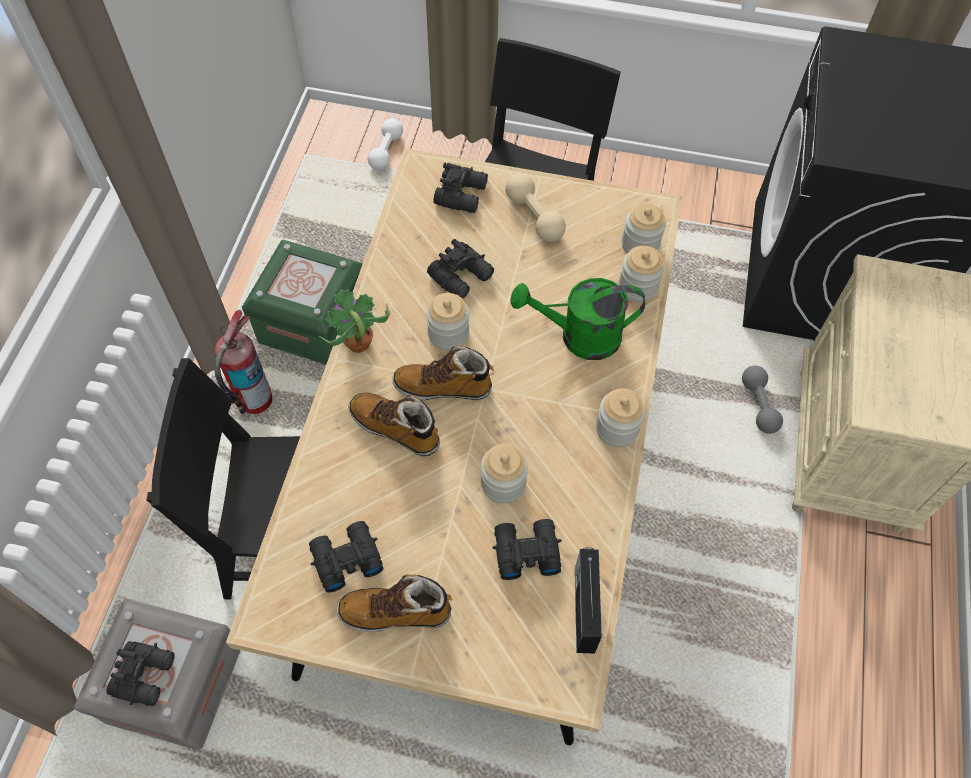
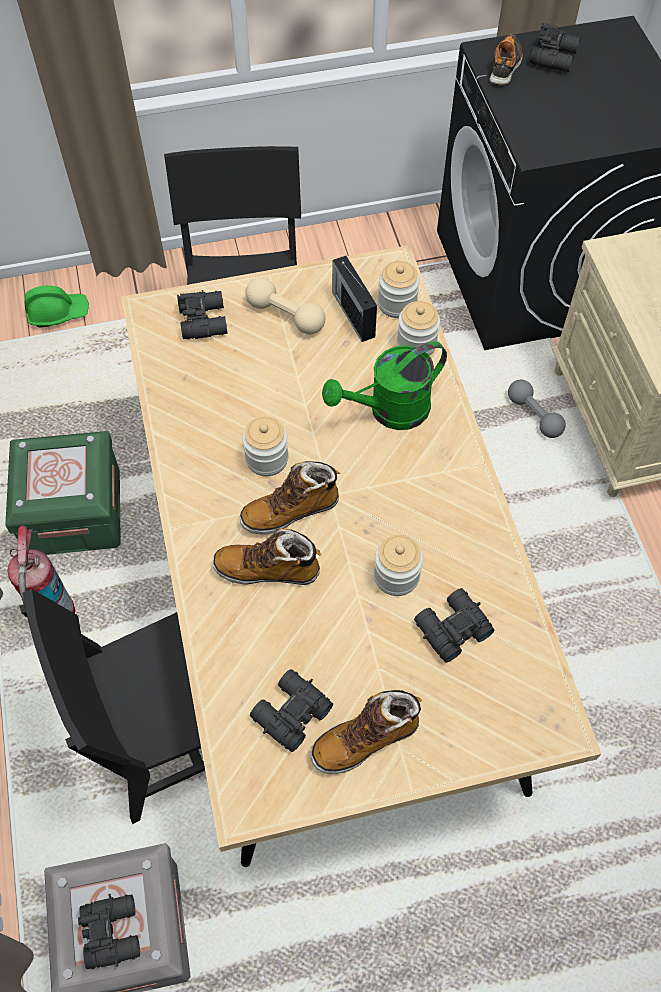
camera: 25 degrees left, 0 degrees up
potted plant [319,289,390,353] -> none
white dumbbell [368,118,403,170] -> green hard hat [25,285,89,328]
black binoculars [427,239,494,299] -> black binoculars moved to [530,23,581,72]
radio [575,547,602,653] -> radio moved to [332,256,377,342]
jar [596,388,645,447] -> none
none -> shoe [490,35,523,85]

